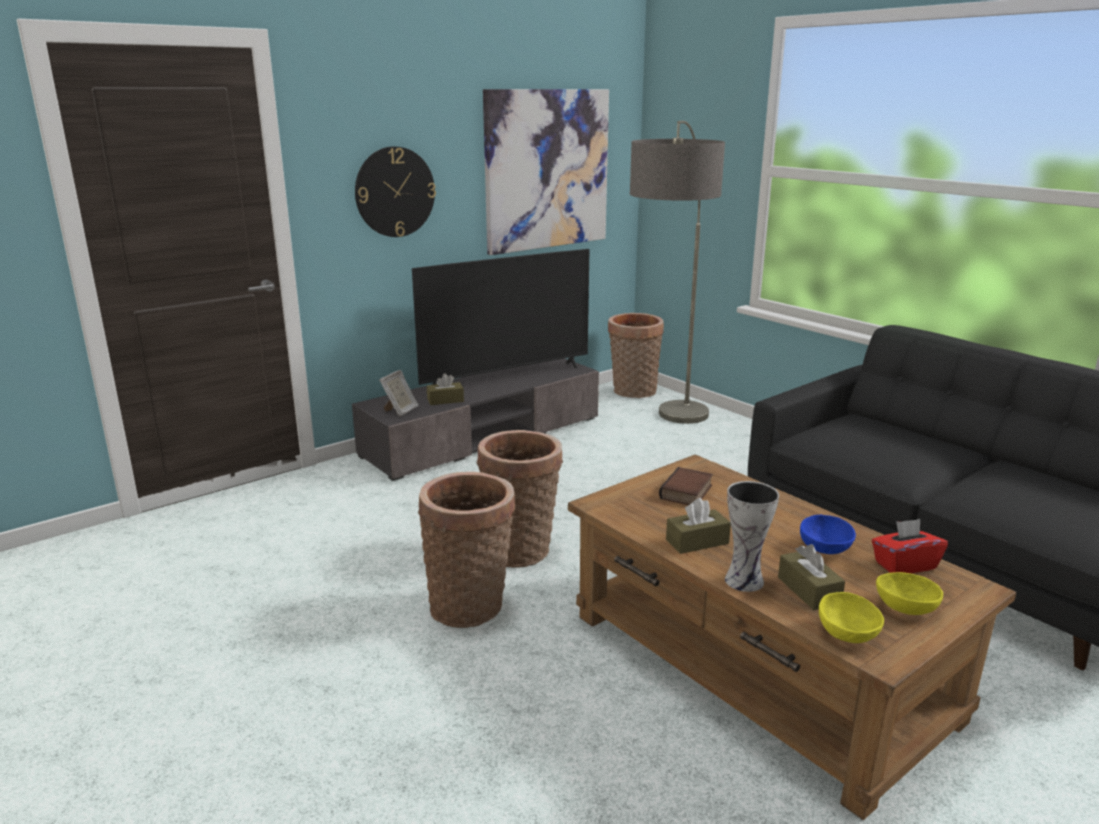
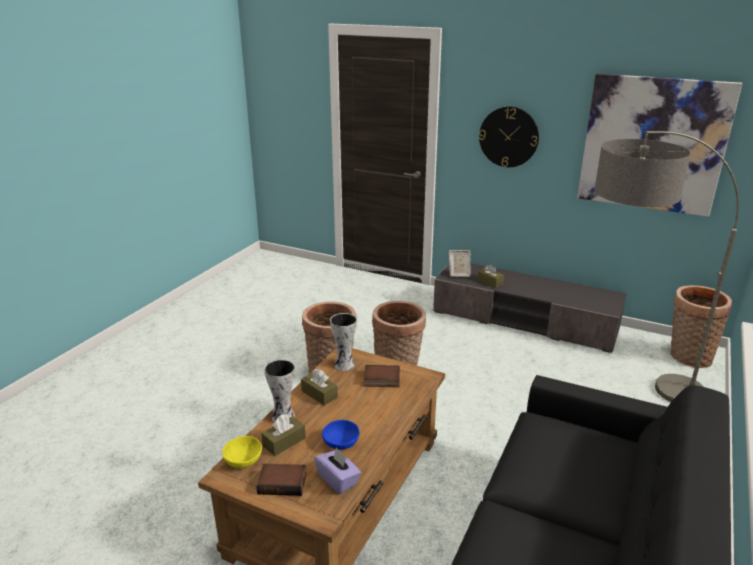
camera: 65 degrees right, 5 degrees up
television [412,249,589,385] -> none
red tissue box [871,519,948,573] -> purple tissue box [314,448,361,494]
yellow bowl [876,572,943,615] -> book [256,464,306,496]
none -> vase [330,313,357,371]

